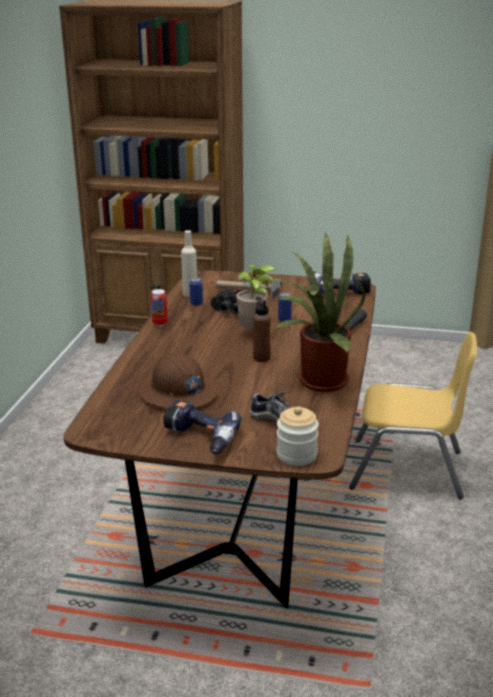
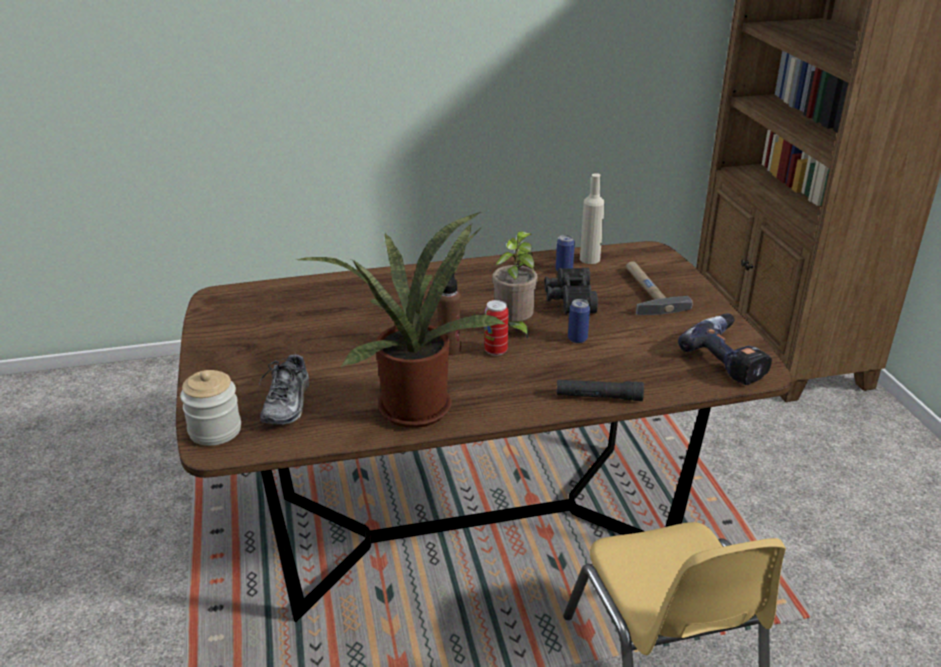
camera: 65 degrees right, 5 degrees up
brown hard hat [139,352,218,408] -> none
can [151,289,168,326] -> can moved to [484,300,509,356]
power drill [164,400,241,455] -> none

